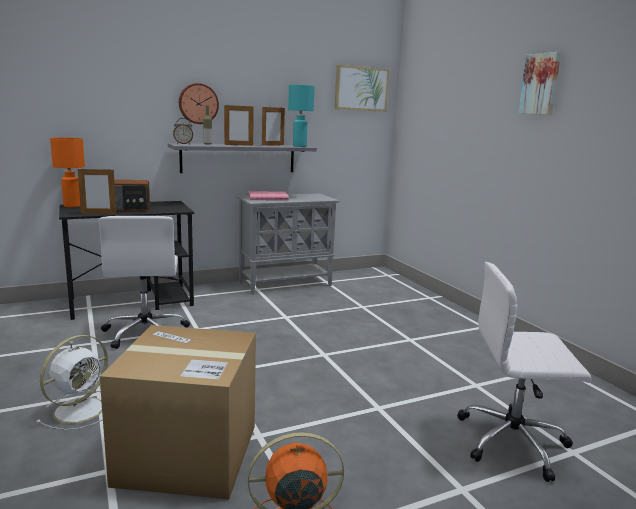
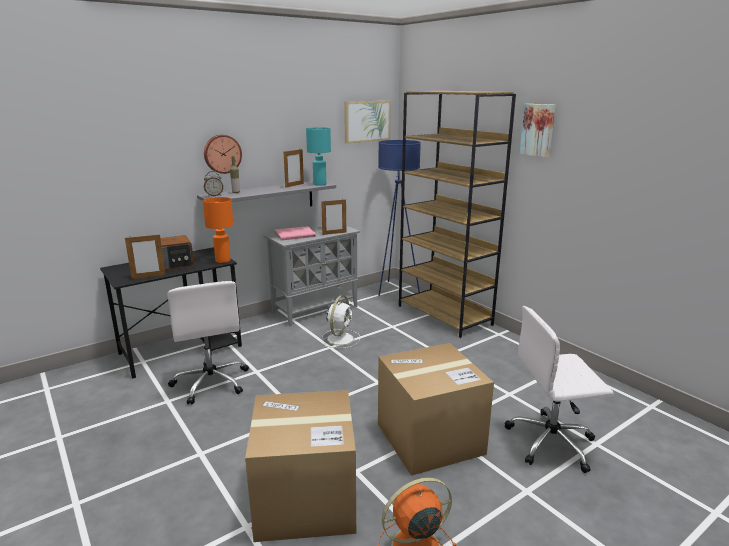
camera: 10 degrees left, 5 degrees up
white fan [36,335,108,430] -> white fan moved to [322,295,360,348]
orange table lamp [50,138,85,207] -> orange table lamp moved to [203,197,234,263]
picture frame [224,105,254,146] -> picture frame moved to [321,199,346,235]
none -> blue floor lamp [378,140,421,296]
none -> cardboard box [378,343,494,476]
none -> brown bookcase [399,91,516,338]

